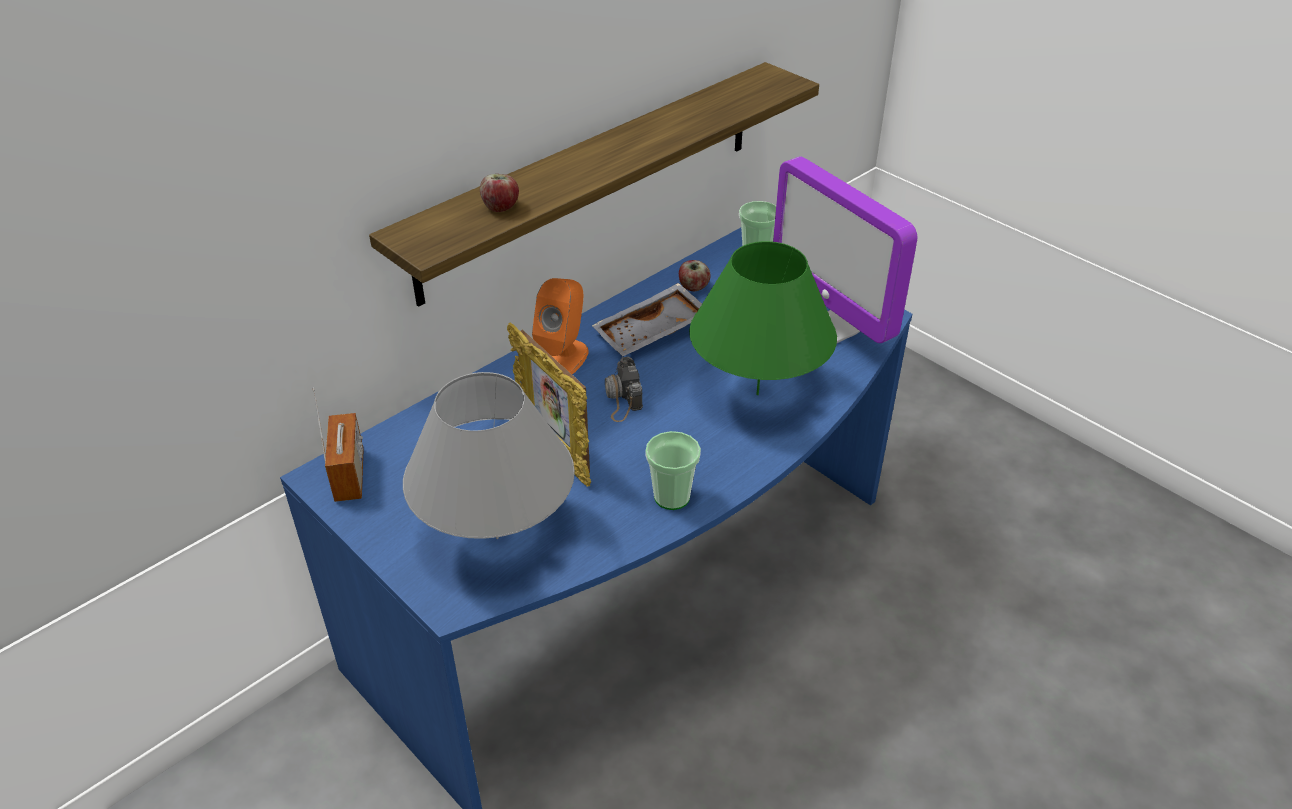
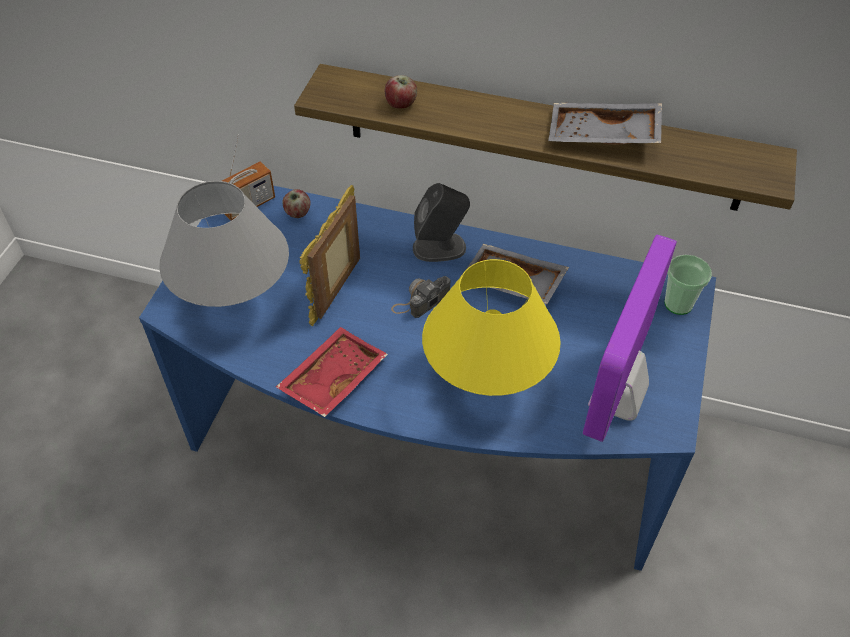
camera: 60 degrees right, 10 degrees up
orange speaker [532,278,589,374] -> grey speaker [413,183,470,262]
cup [645,431,701,510] -> red tray [276,327,388,417]
apple [679,260,711,291] -> apple moved to [282,189,311,218]
green table lamp [689,241,837,395] -> yellow table lamp [422,259,561,396]
none -> grey tray [548,103,662,145]

